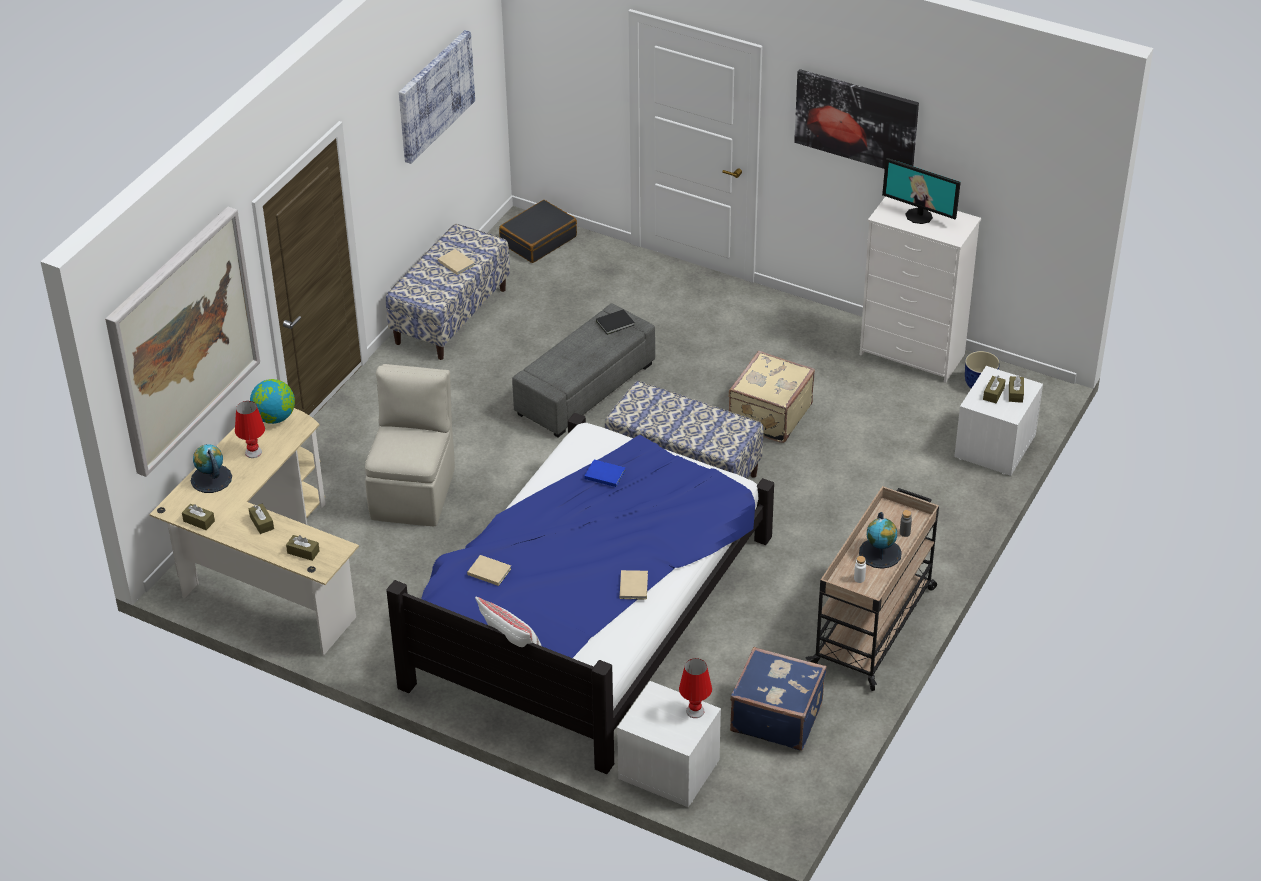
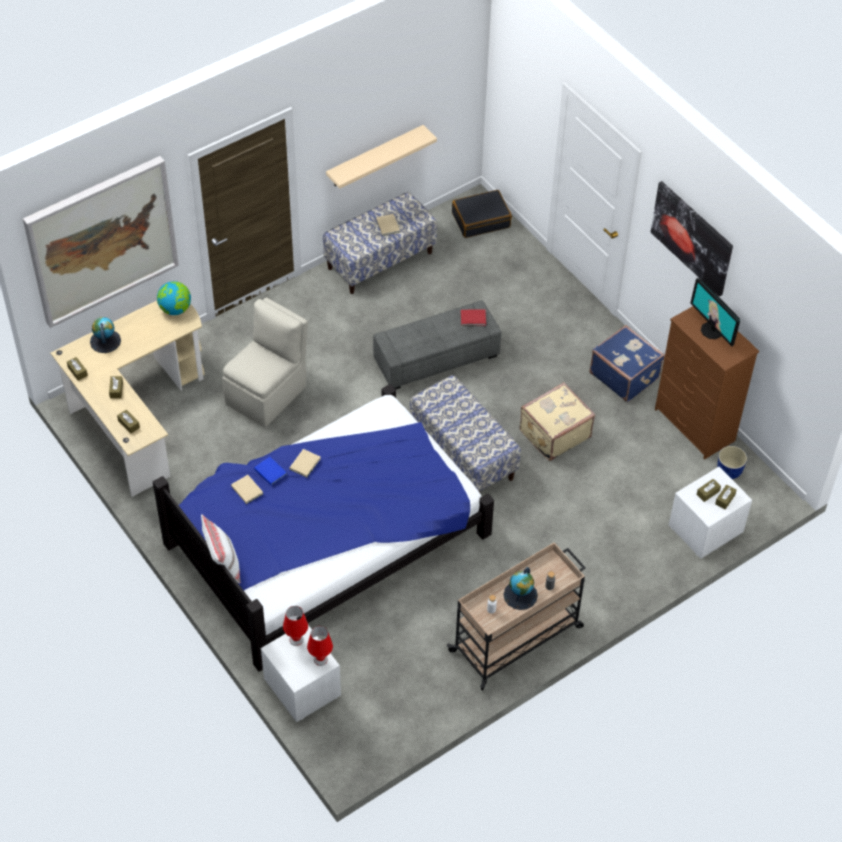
camera: 25 degrees right, 10 degrees up
red table lamp [235,401,265,458] -> red table lamp moved to [283,606,308,646]
picture [399,30,475,164] -> none
blue book [584,460,625,487] -> blue book moved to [254,457,287,486]
black book [596,309,634,335] -> red book [461,309,486,326]
beige book [620,570,648,600] -> beige book moved to [289,449,321,477]
blue suitcase [730,647,827,750] -> blue suitcase moved to [589,325,665,402]
white dresser [860,196,981,383] -> brown dresser [655,306,759,460]
none -> beige shelf [326,125,437,189]

